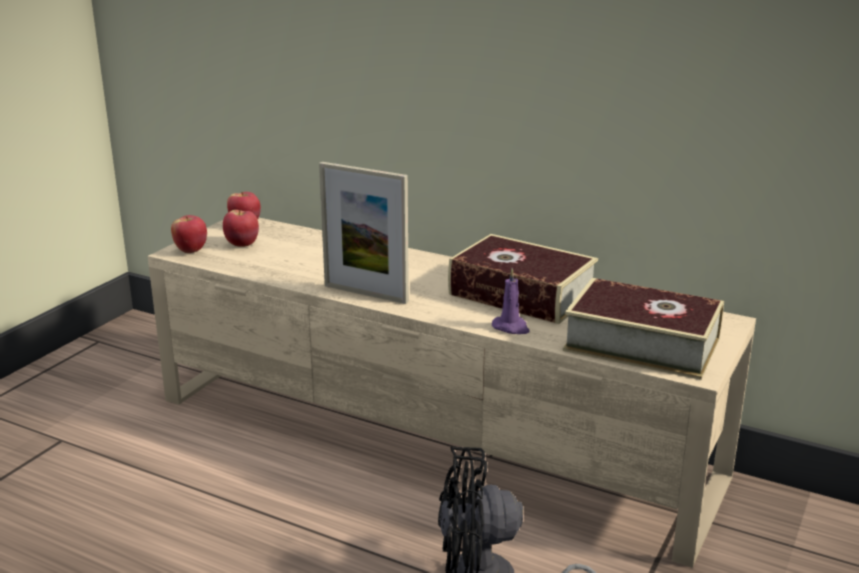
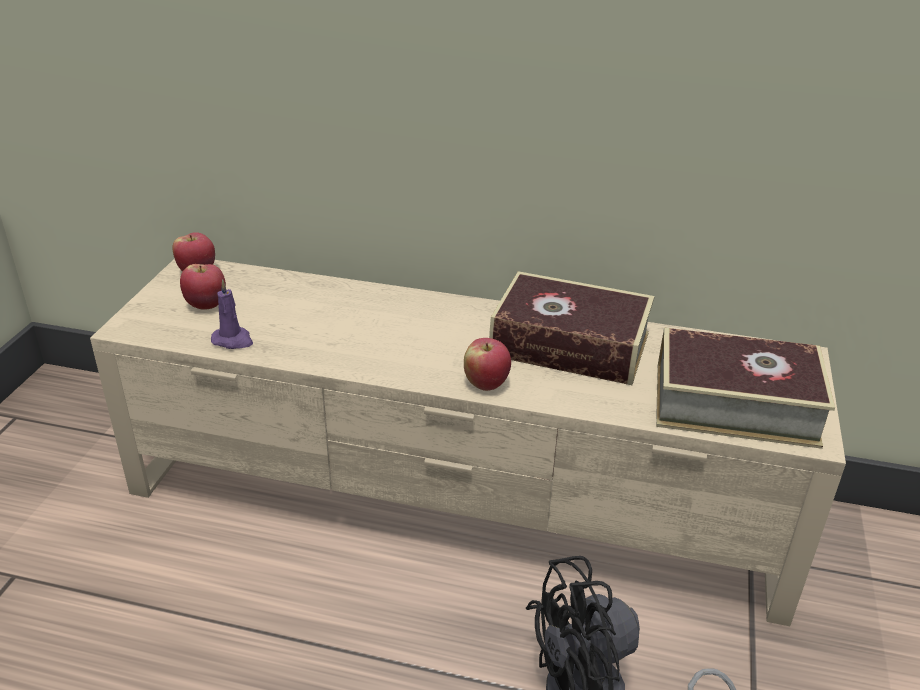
camera: 15 degrees left, 10 degrees up
apple [171,215,207,253] -> apple moved to [464,338,511,391]
picture frame [319,162,409,304] -> none
purple candle [492,268,530,334] -> purple candle moved to [211,279,253,349]

